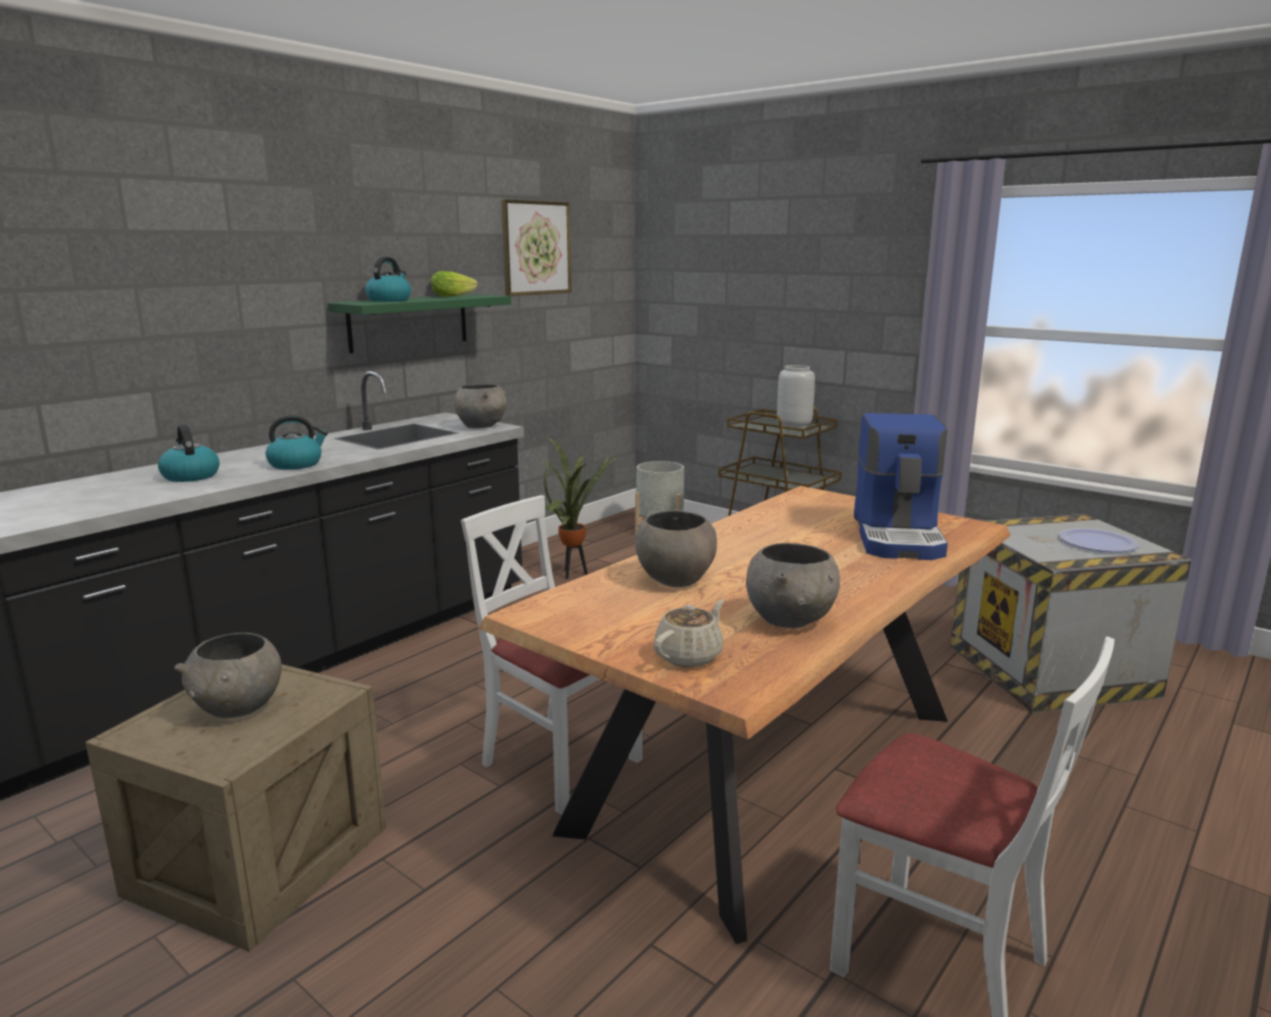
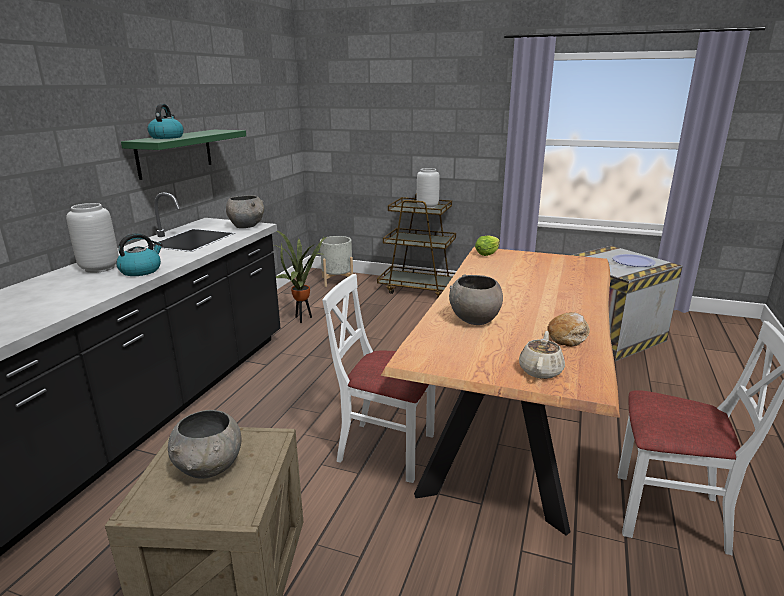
camera: 20 degrees left, 5 degrees up
kettle [158,424,220,482] -> none
lettuce [431,271,478,297] -> lettuce moved to [475,236,500,256]
picture [501,199,572,296] -> none
grey bowl [746,543,840,628] -> bread [547,312,590,347]
coffee machine [854,413,948,560] -> none
none -> grey vase [66,203,119,273]

